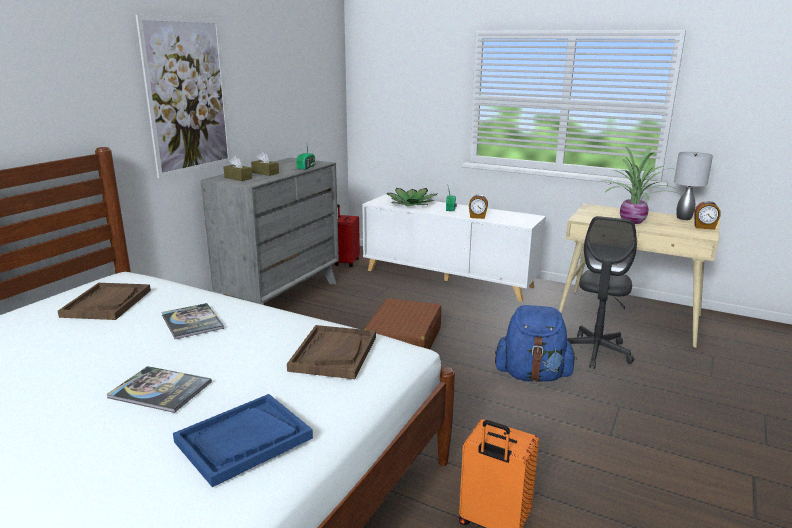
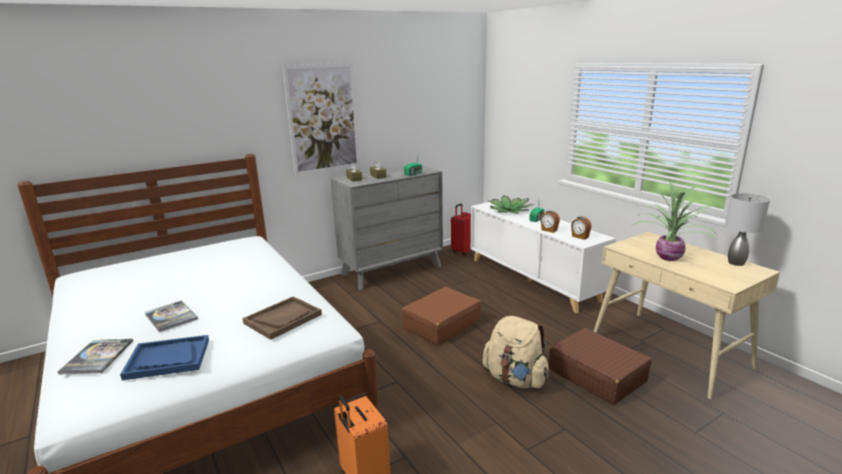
camera: 30 degrees right, 0 degrees up
brown tray [58,283,151,320] -> none
book [161,303,224,339] -> book moved to [58,339,133,375]
blue backpack [495,305,577,382] -> beige backpack [483,316,549,388]
grey office chair [567,216,637,369] -> brown suitcase [549,328,651,405]
alarm clock [694,201,721,230] -> alarm clock moved to [571,217,592,240]

